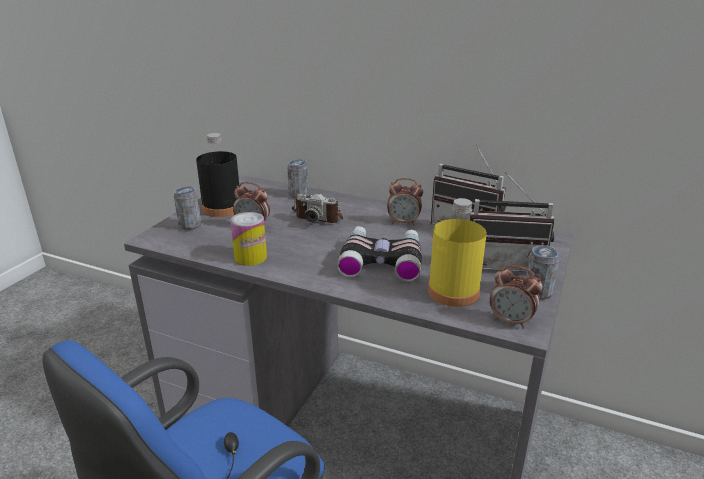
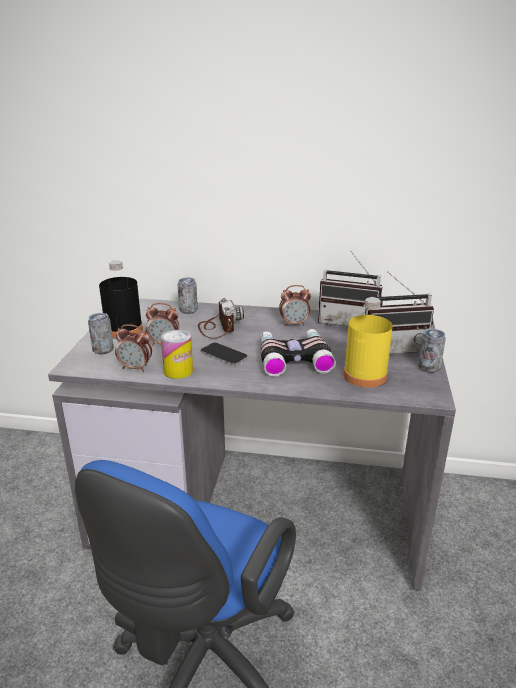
camera: 15 degrees left, 0 degrees up
camera [292,194,343,223] -> camera turned 105 degrees counterclockwise [198,298,244,339]
alarm clock [490,265,543,329] -> alarm clock moved to [115,324,152,372]
none -> phone [201,343,247,365]

